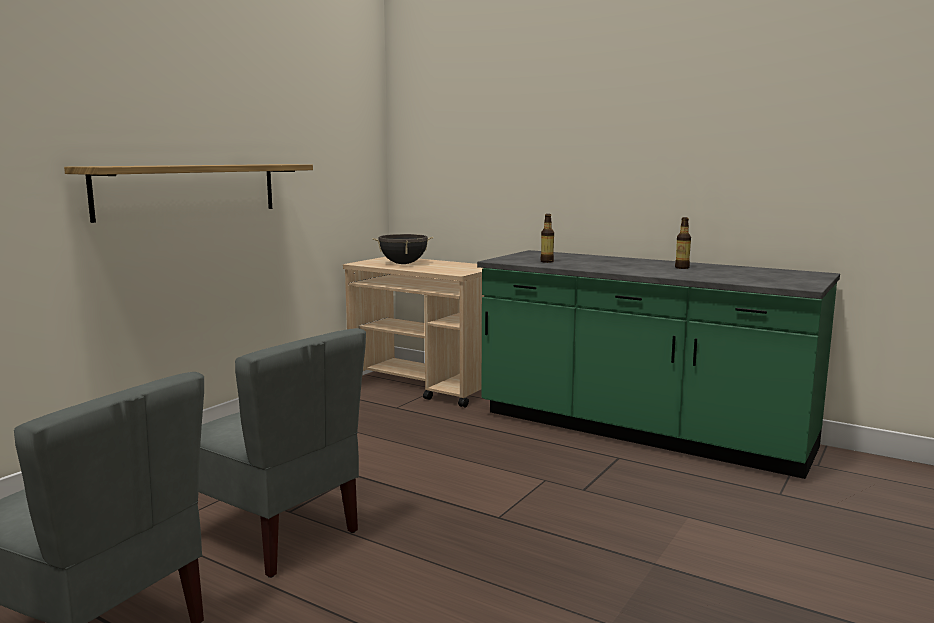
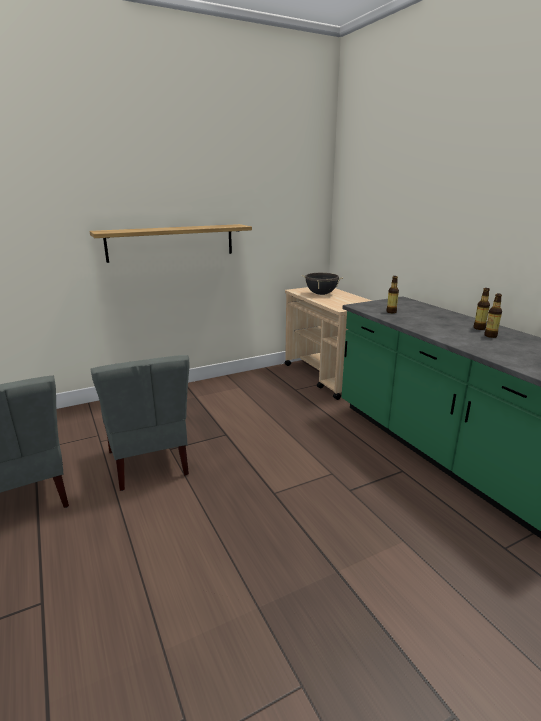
camera: 30 degrees right, 10 degrees up
none -> bottle [473,288,490,330]

